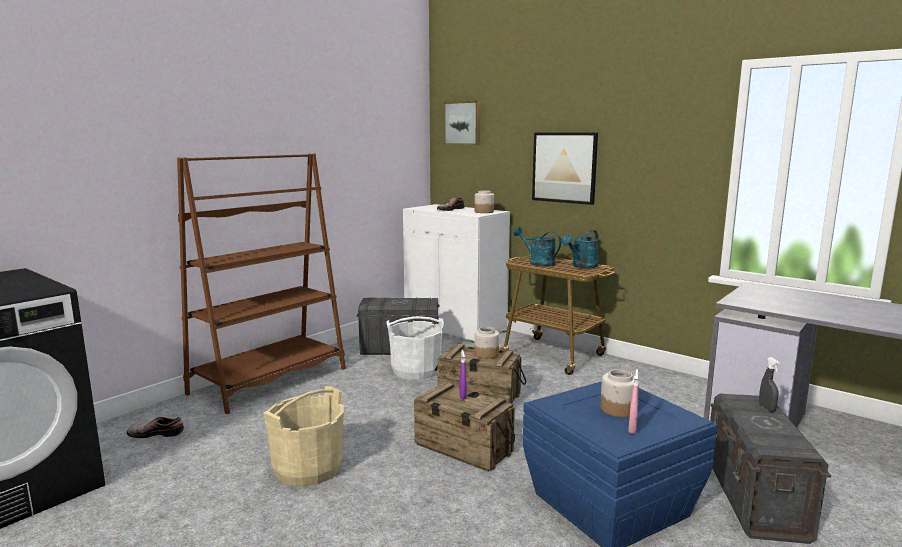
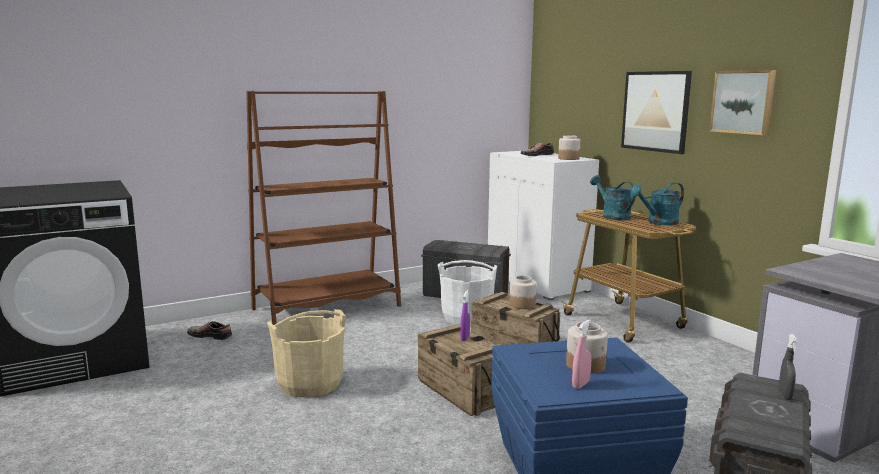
camera: 20 degrees right, 0 degrees up
picture [444,101,480,145] -> picture moved to [709,70,776,135]

